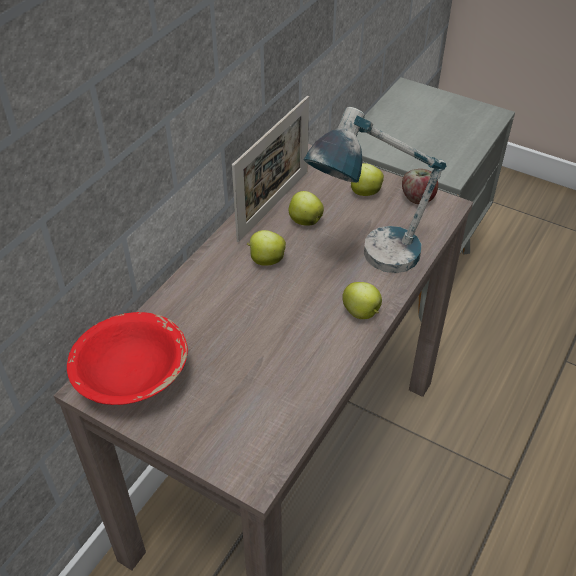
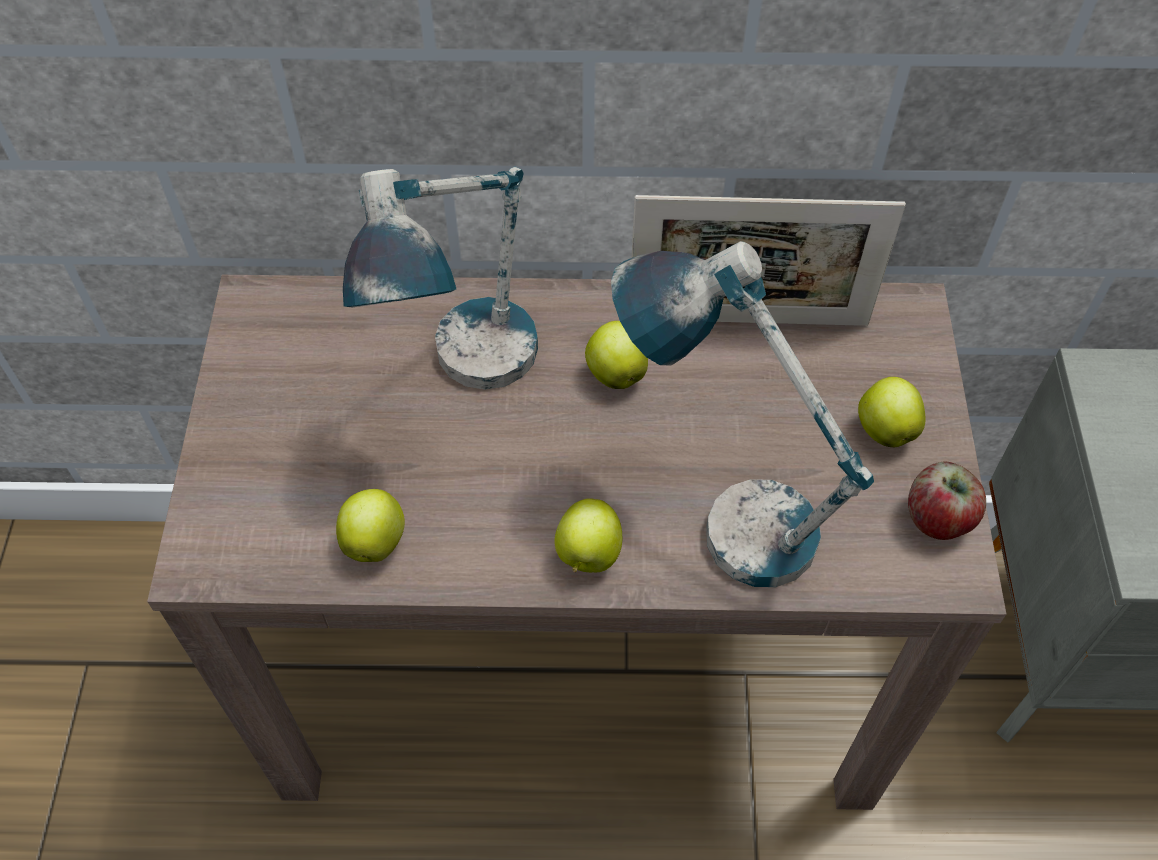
camera: 60 degrees right, 10 degrees up
red bowl [67,312,188,405] -> none
apple [289,191,324,226] -> apple moved to [336,489,405,562]
none -> table lamp [343,166,538,390]

